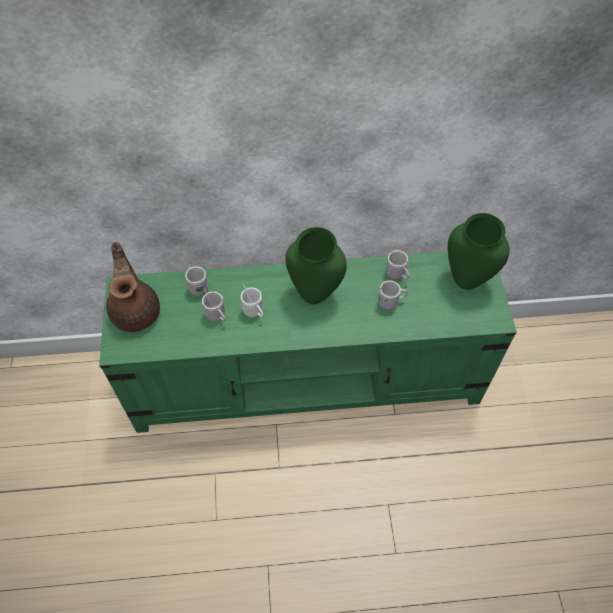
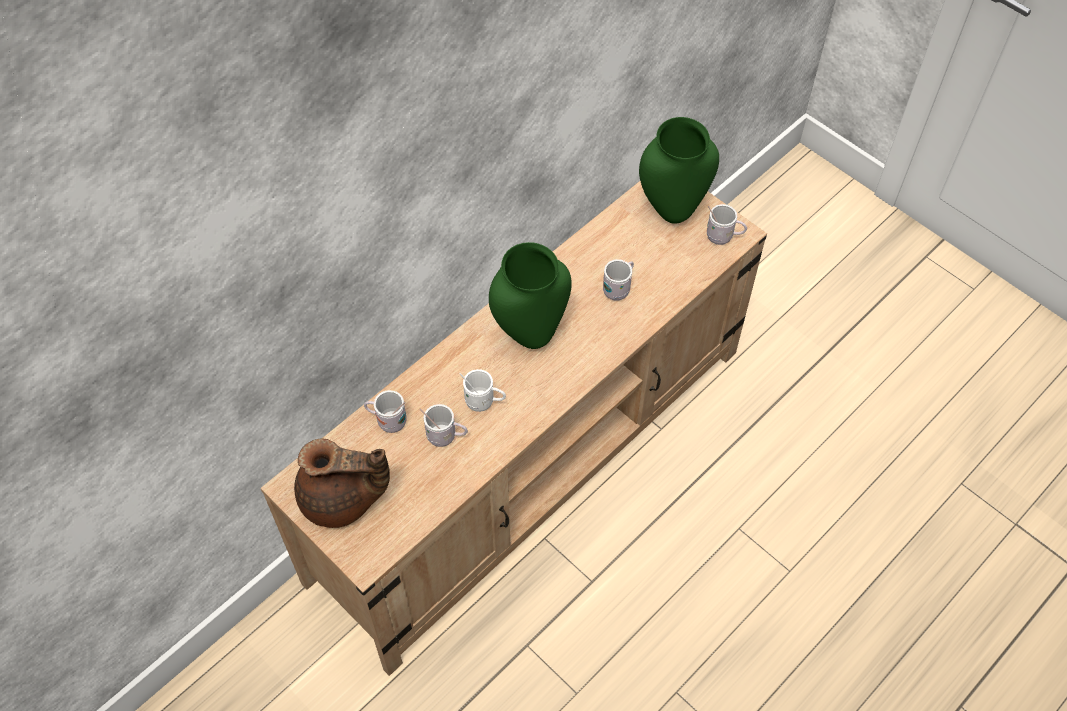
camera: 40 degrees left, 0 degrees up
green tv stand [99,252,517,433] -> beige tv stand [261,181,767,676]
brown teapot [106,242,160,332] -> brown teapot turned 150 degrees clockwise [294,438,390,528]
white mug [386,246,410,279] -> white mug moved to [707,204,747,245]

